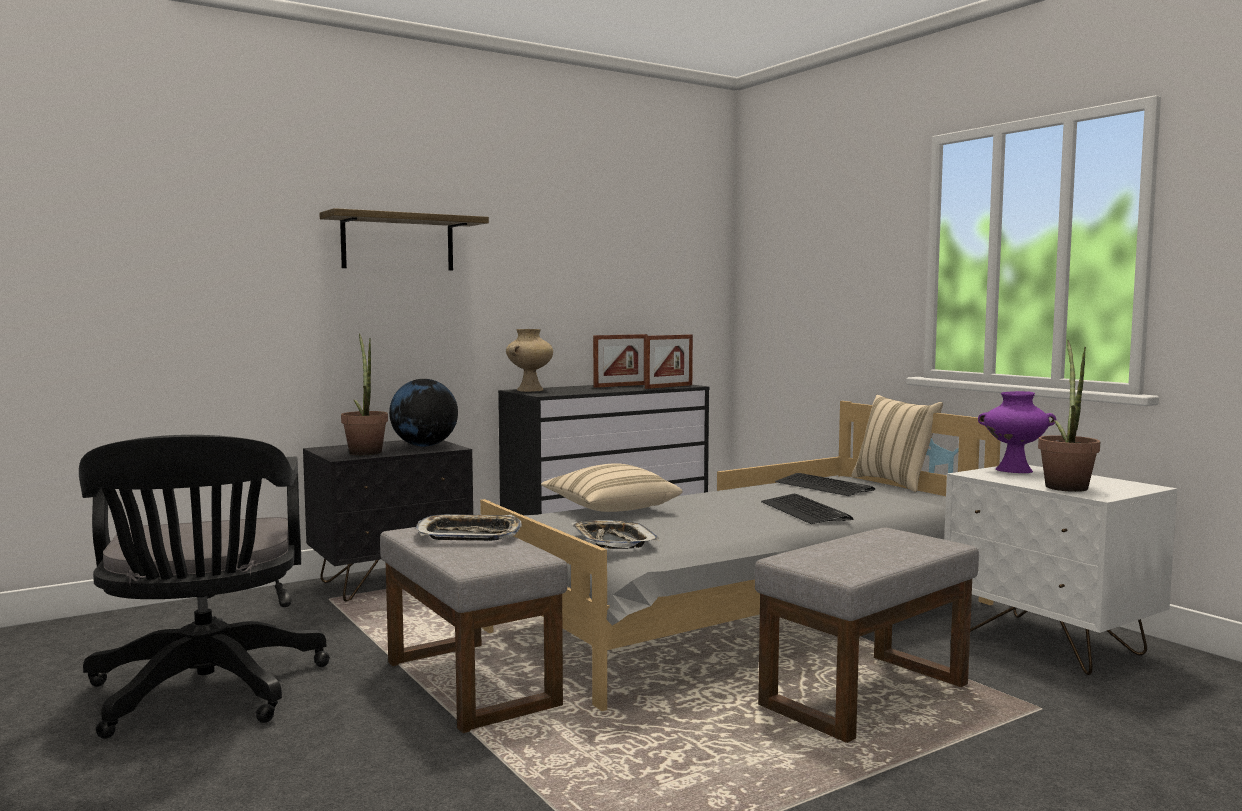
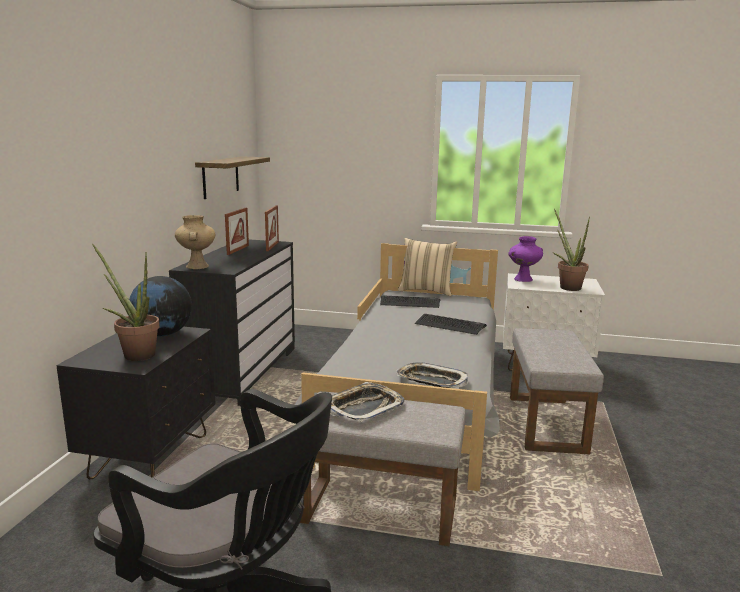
camera: 45 degrees left, 10 degrees up
shelf [320,208,489,271] -> shelf moved to [195,157,270,199]
beige pillow [541,463,682,512] -> none

